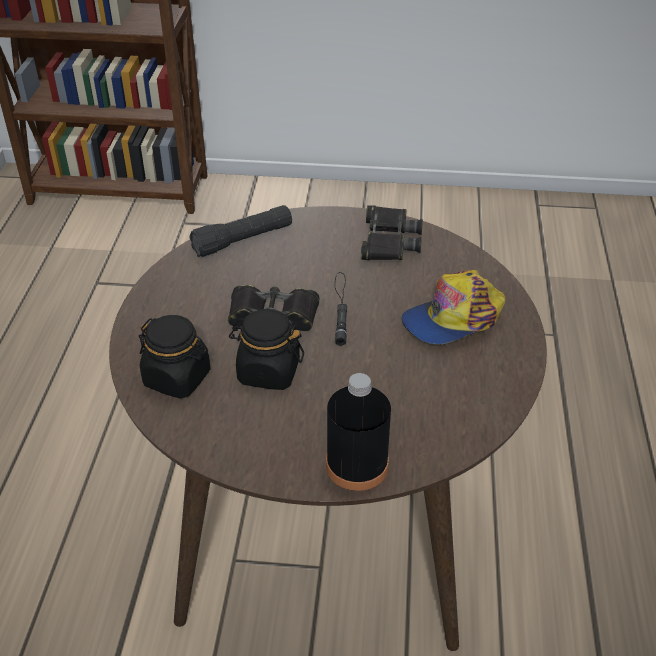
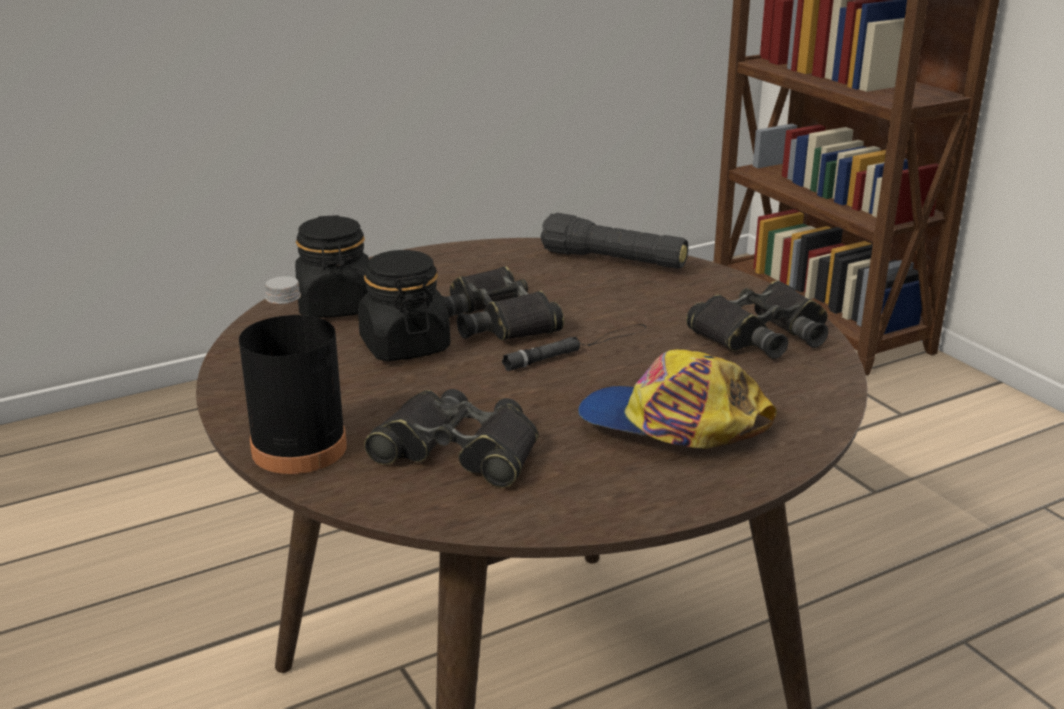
camera: 55 degrees right, 15 degrees down
none -> black binoculars [364,389,539,488]

